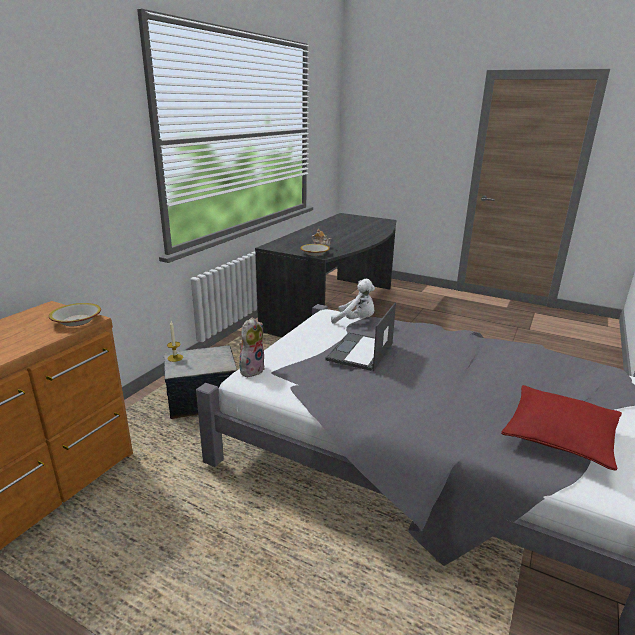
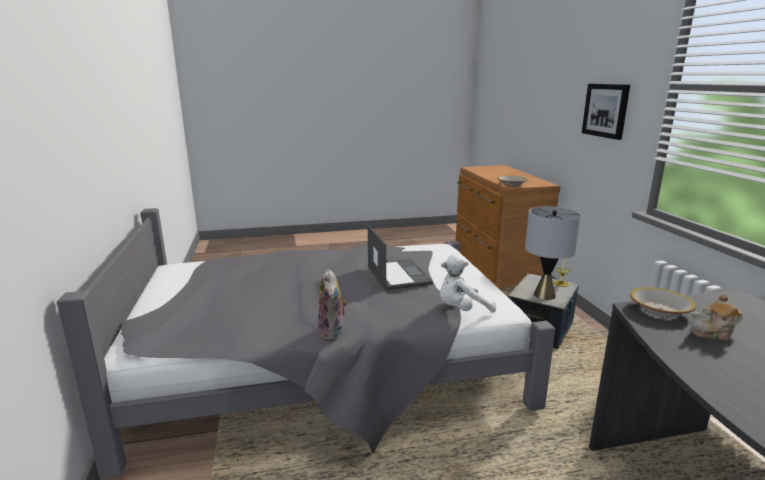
camera: 140 degrees right, 5 degrees down
plush toy [239,317,265,377] -> plush toy moved to [318,269,347,341]
red pillow [501,385,622,471] -> none
none -> grey table lamp [525,206,581,300]
none -> picture [582,84,630,140]

